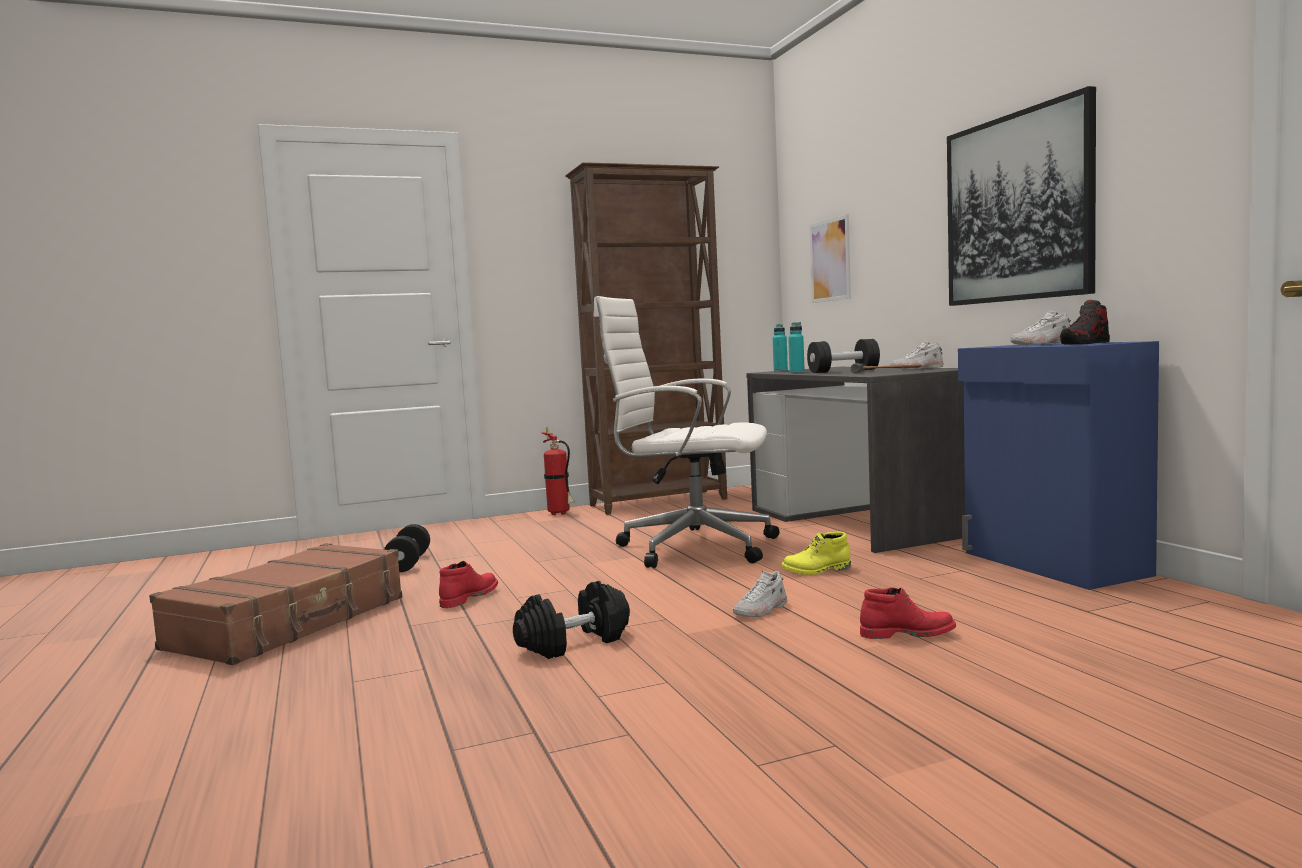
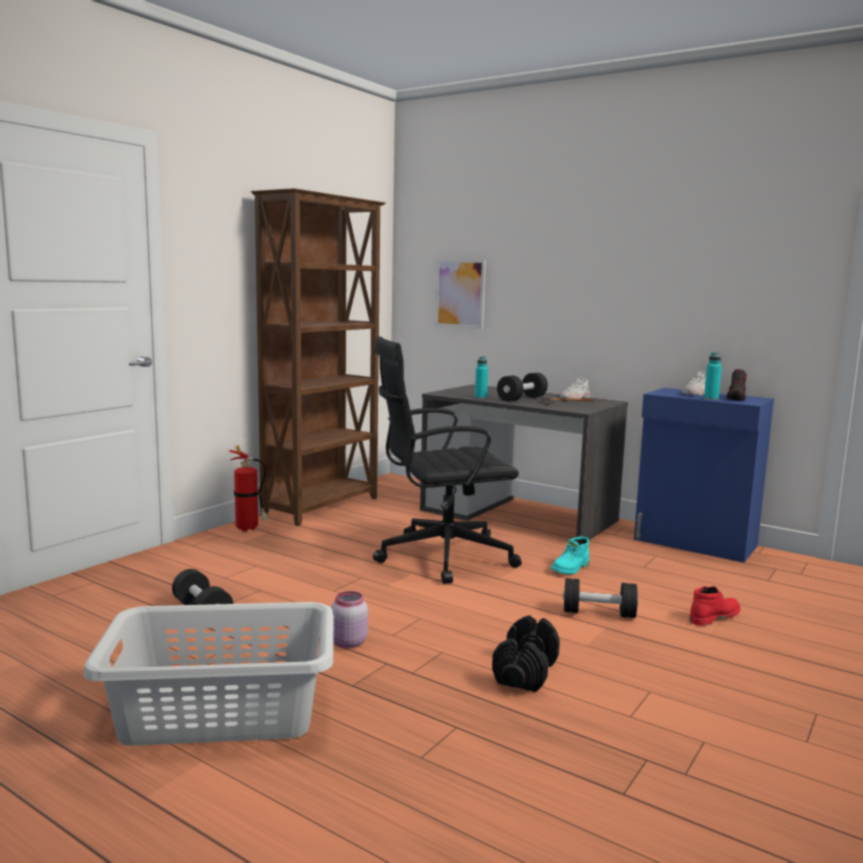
camera: 35 degrees left, 5 degrees up
brown suitcase [149,543,402,665] -> grey laundry basket [83,602,334,746]
red boot [439,561,498,608] -> pink jar [331,591,368,648]
white office chair [593,296,779,568] -> black office chair [373,336,522,584]
white shoe [733,570,787,617] -> black dumbbell [563,578,638,618]
turquoise bottle [773,324,788,371] -> turquoise bottle moved to [704,352,722,400]
yellow boot [781,532,851,575] -> turquoise boot [551,536,589,574]
picture [947,86,1096,306] -> none

